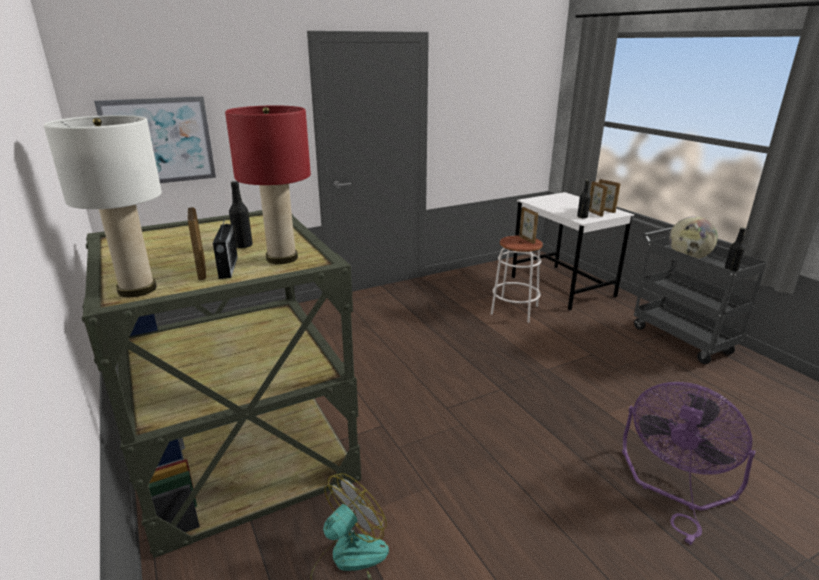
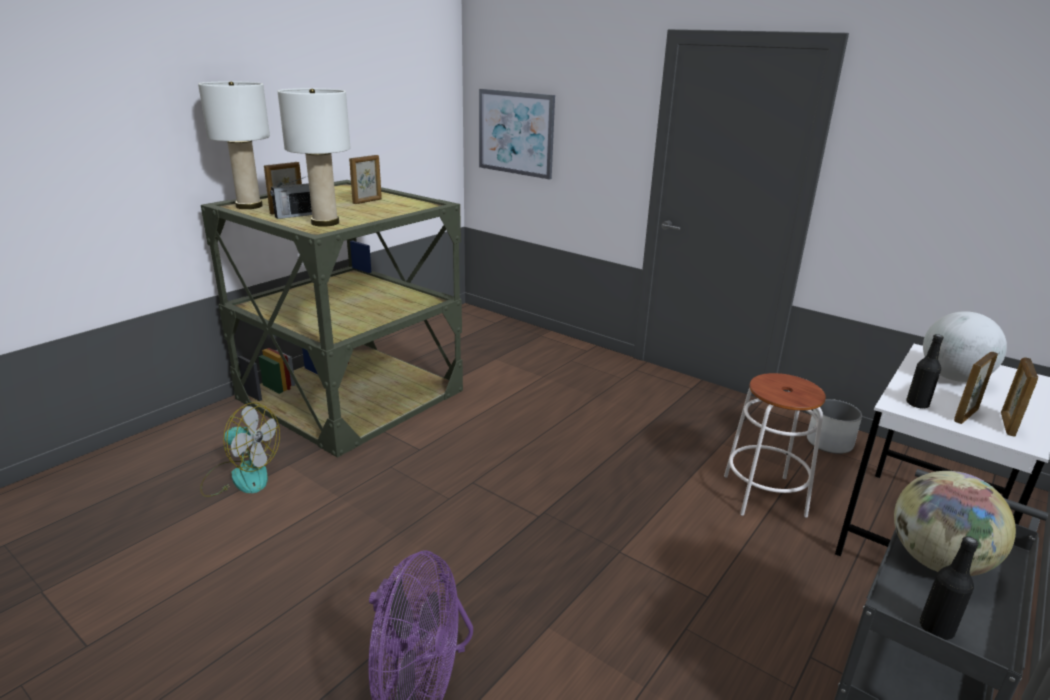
camera: 65 degrees right, 0 degrees up
red table lamp [225,105,311,264] -> white table lamp [278,88,350,227]
black bottle [229,181,253,248] -> none
picture frame [519,207,538,244] -> picture frame moved to [349,155,382,204]
none -> white planter [807,399,862,454]
none -> globe [923,311,1007,382]

